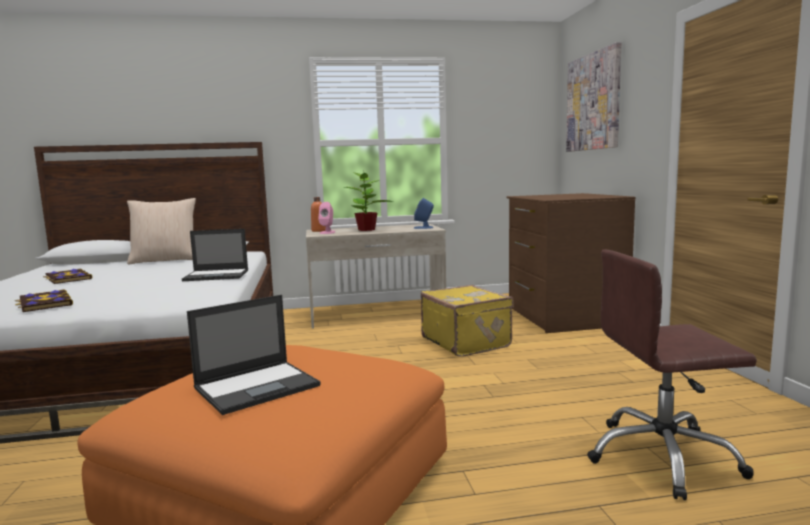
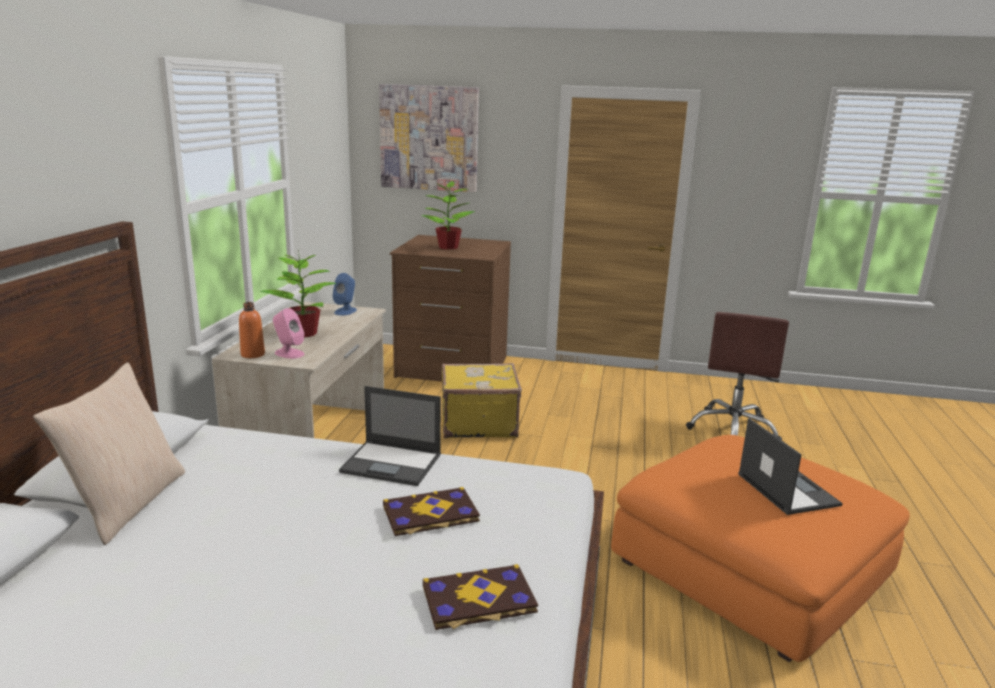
camera: 70 degrees left, 10 degrees up
book [43,269,93,284] -> book moved to [383,487,480,536]
laptop [182,229,248,281] -> laptop turned 90 degrees clockwise [339,386,441,486]
none -> potted plant [421,181,475,250]

